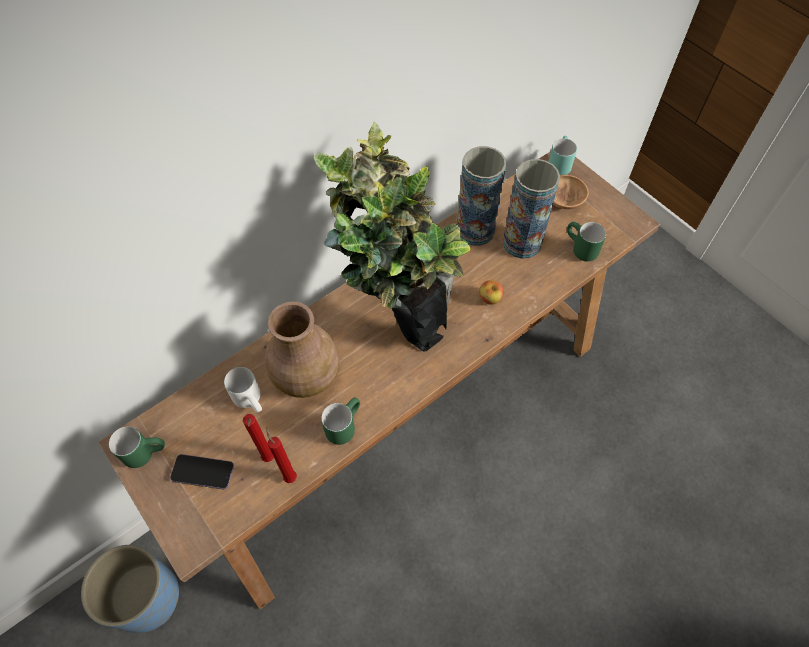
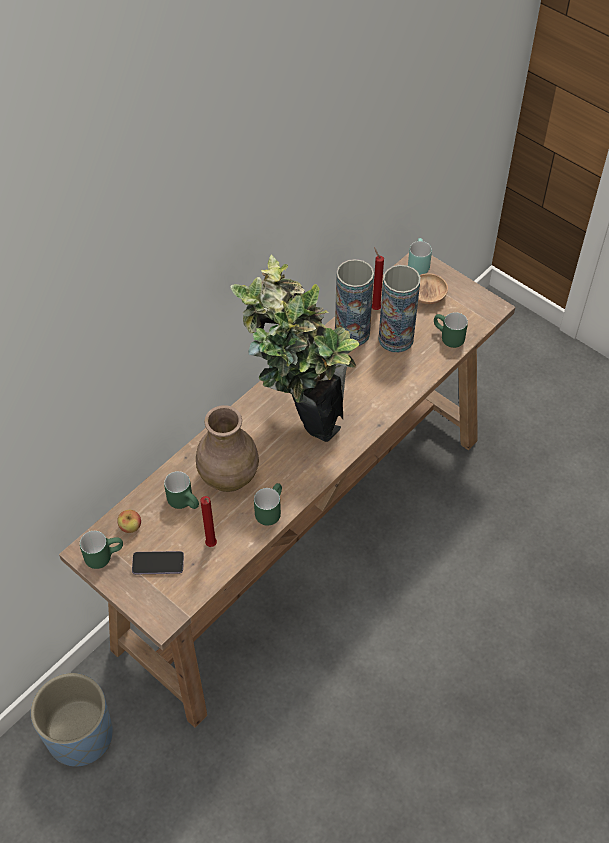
camera: 10 degrees left, 5 degrees down
white mug [224,367,262,413] -> green mug [164,471,199,509]
red candle [266,427,297,483] -> red candle moved to [372,248,384,310]
apple [479,280,504,305] -> apple moved to [117,510,141,533]

